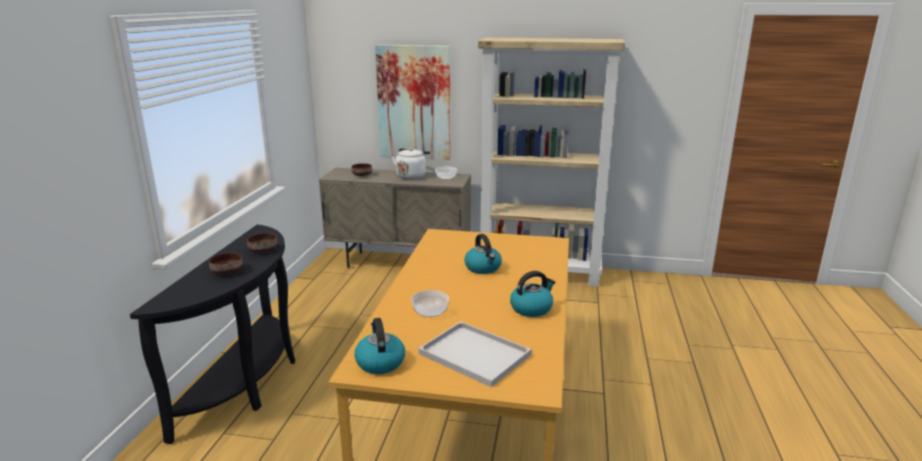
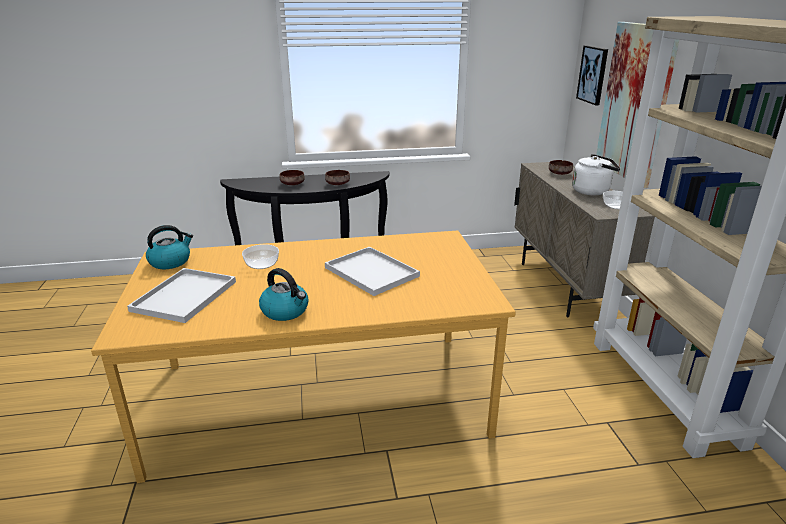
camera: 70 degrees right, 5 degrees up
kettle [465,234,502,274] -> white tray [325,247,420,296]
none -> picture [576,45,608,105]

